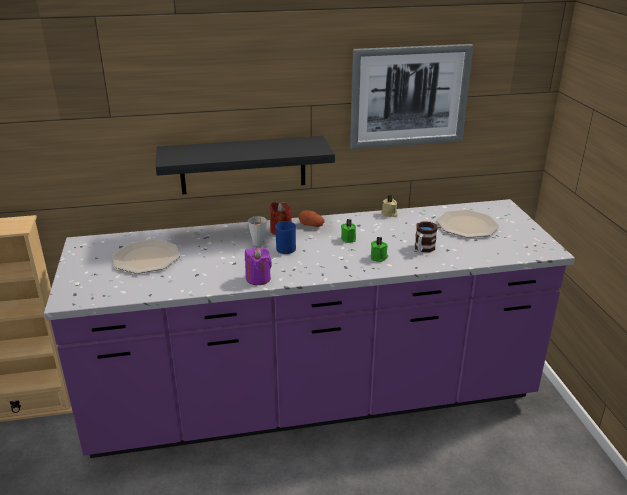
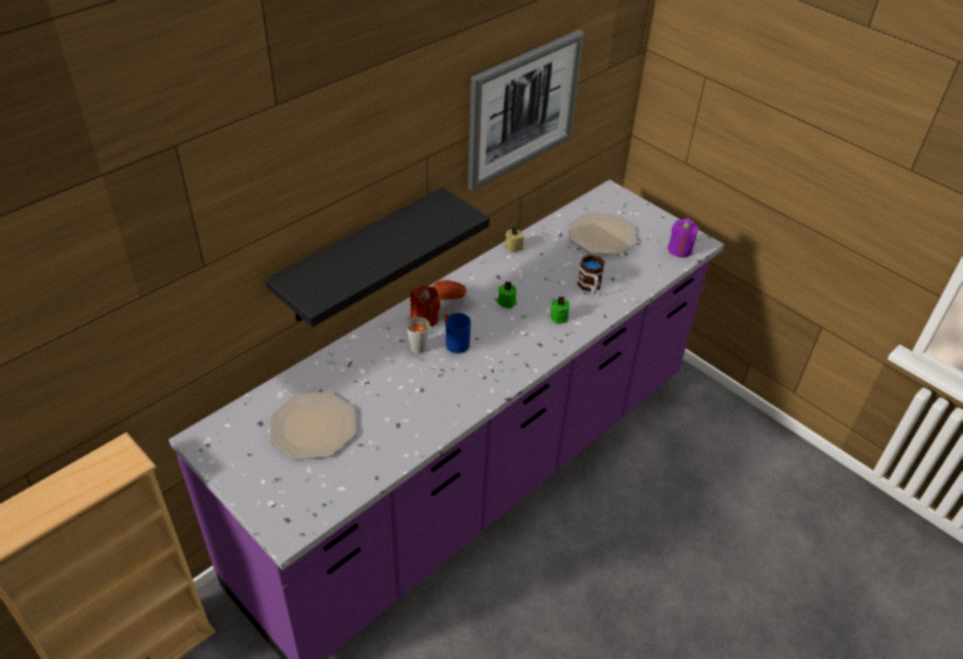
camera: 35 degrees left, 15 degrees up
purple candle [245,247,272,285] -> purple candle moved to [668,218,699,257]

